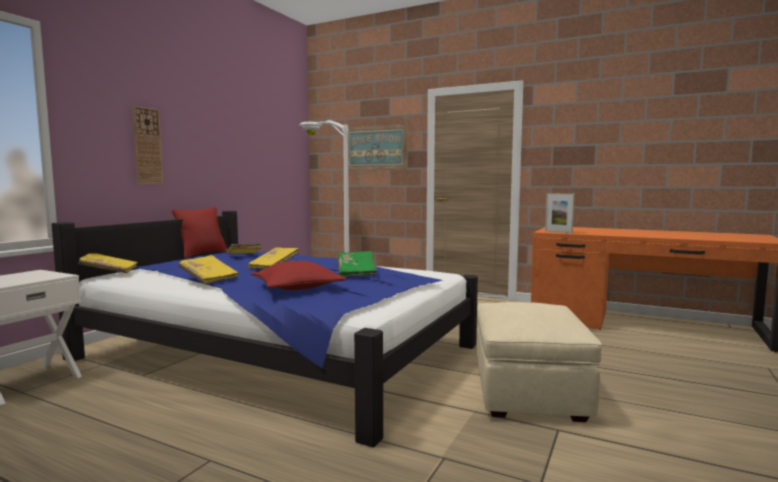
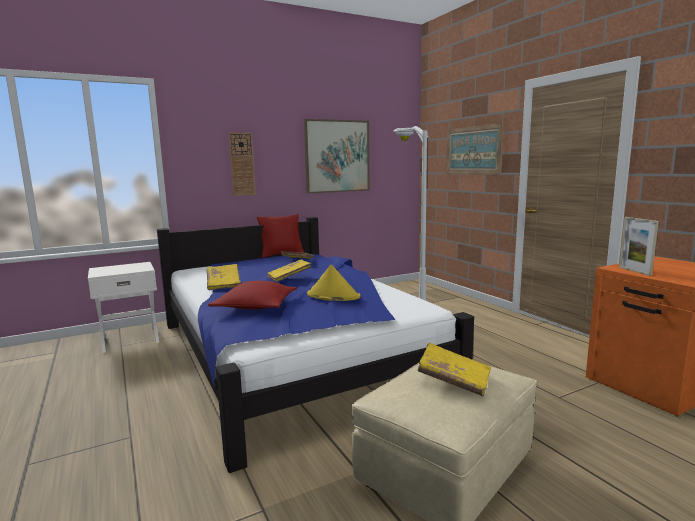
camera: 35 degrees right, 5 degrees up
yellow book [78,253,137,273] -> yellow book moved to [417,343,491,396]
green book [338,251,377,277] -> yellow hat [307,264,361,301]
none -> picture [304,119,370,194]

